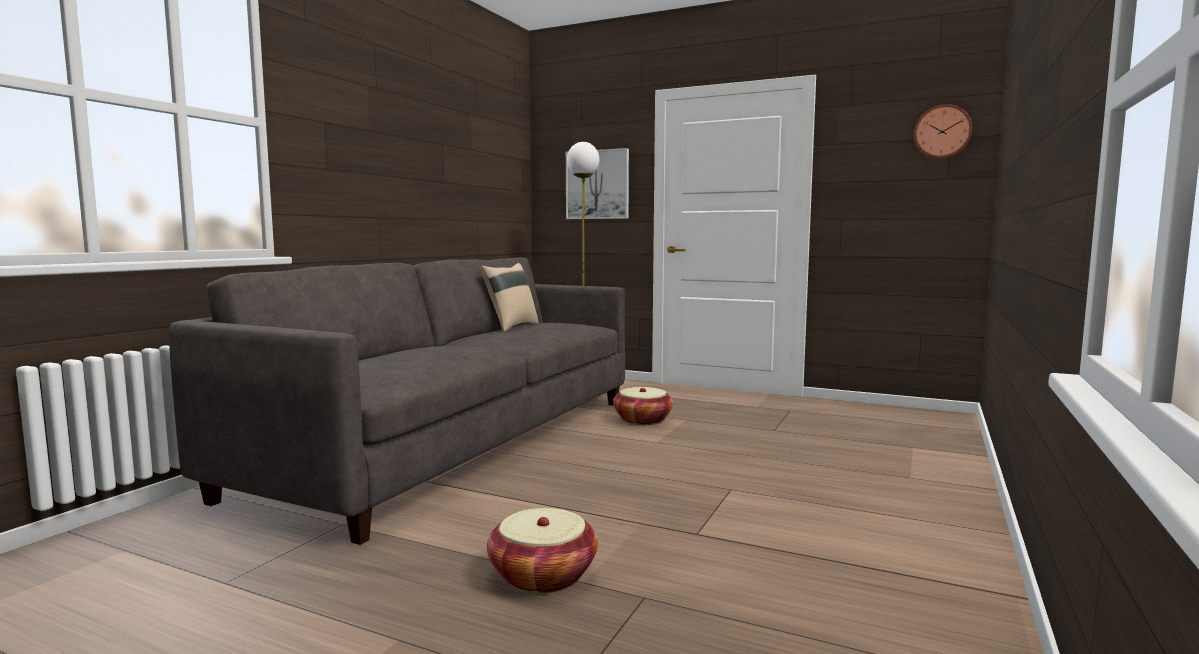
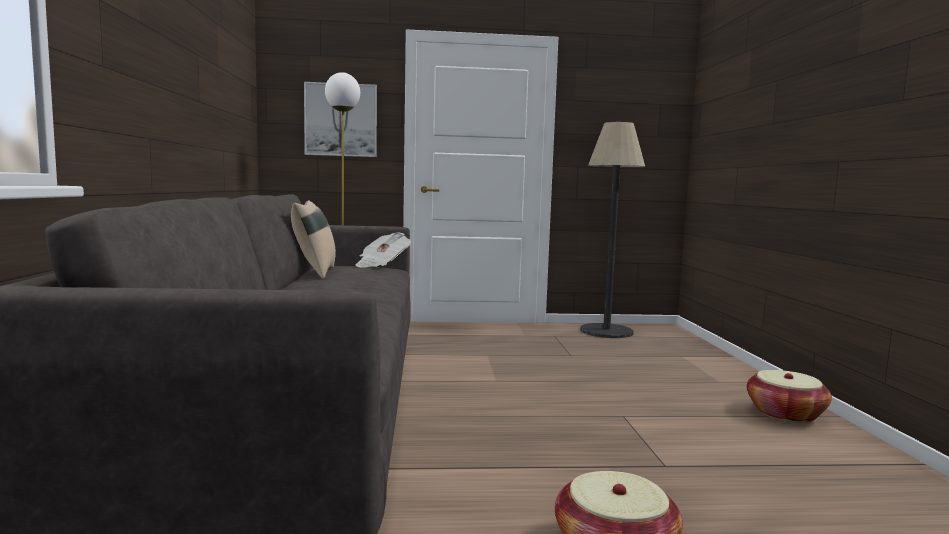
camera: 30 degrees left, 0 degrees up
basket [613,387,673,425] -> basket moved to [747,370,832,423]
wall clock [914,104,972,159] -> none
none -> newspaper [356,233,411,267]
none -> floor lamp [580,122,645,338]

